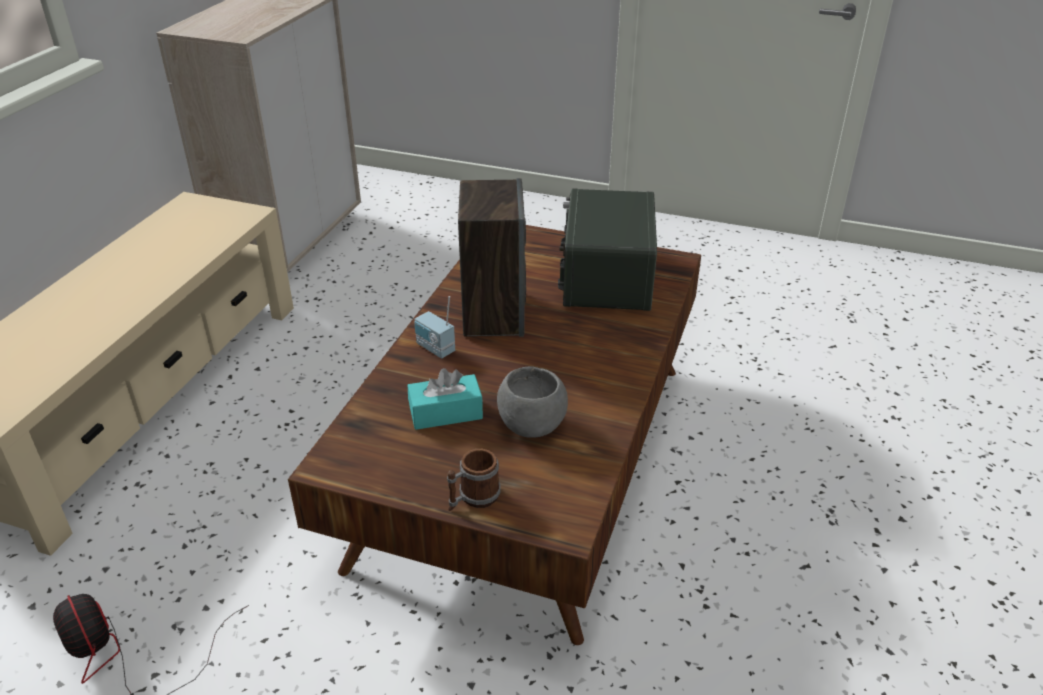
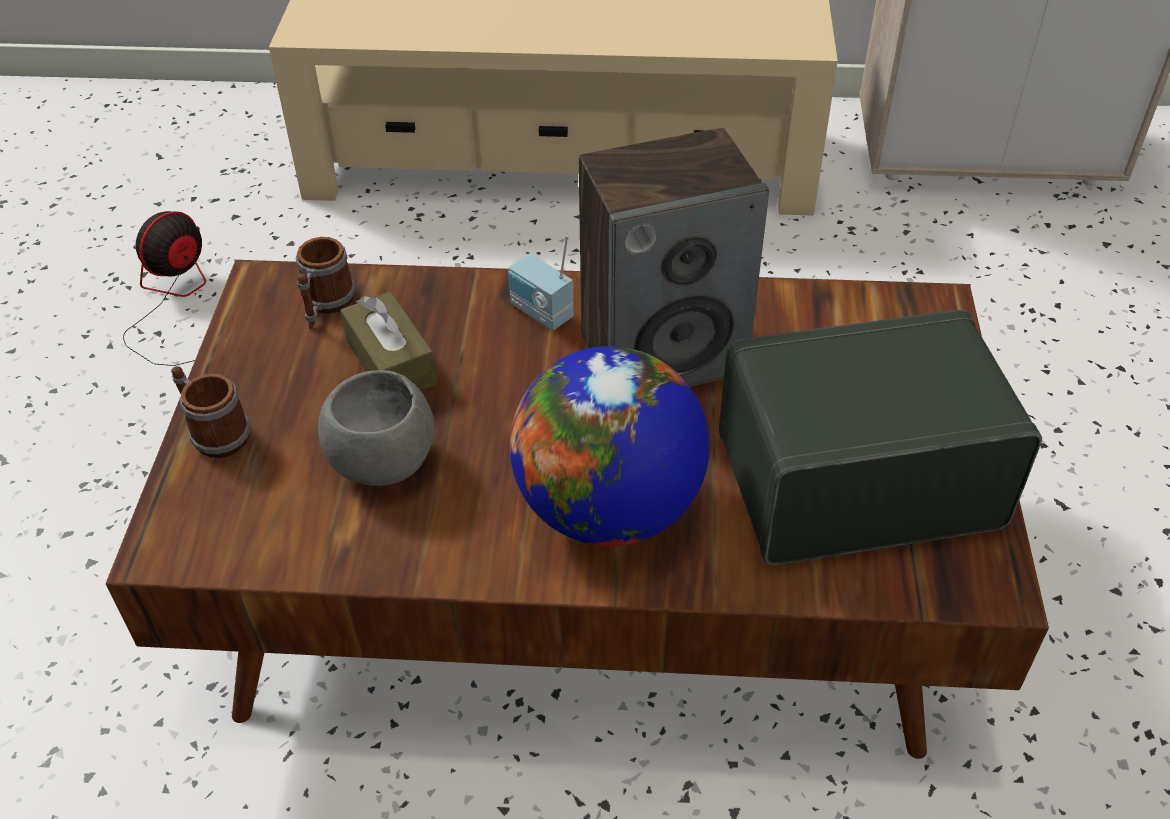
camera: 75 degrees right, 10 degrees up
turquoise tissue box [408,368,483,430] -> brown tissue box [341,292,437,390]
radio [414,296,455,359] -> radio turned 75 degrees counterclockwise [508,235,574,331]
none -> mug [296,237,355,329]
none -> globe [510,346,710,546]

